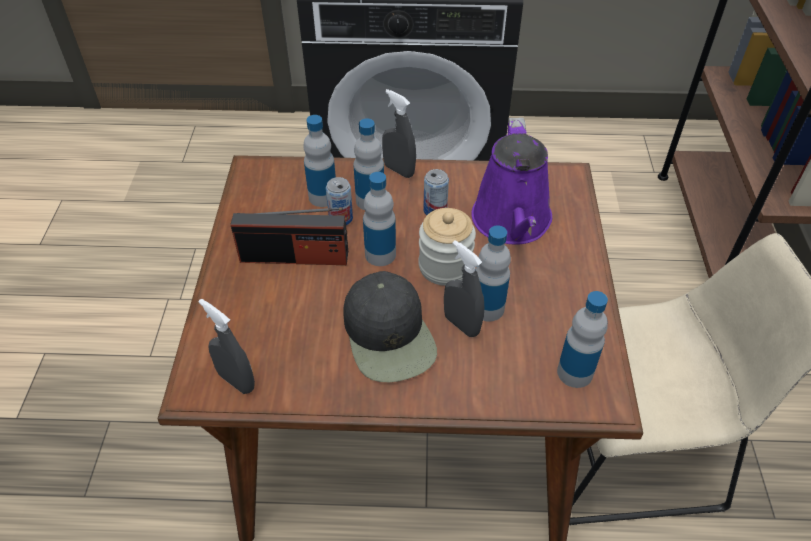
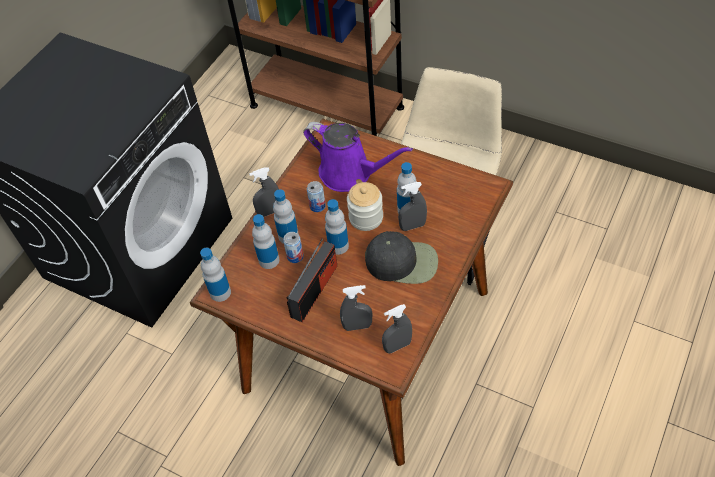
camera: 60 degrees left, 5 degrees up
bottle [557,291,608,388] -> bottle moved to [200,248,231,302]
none -> grey spray bottle [340,285,372,331]

